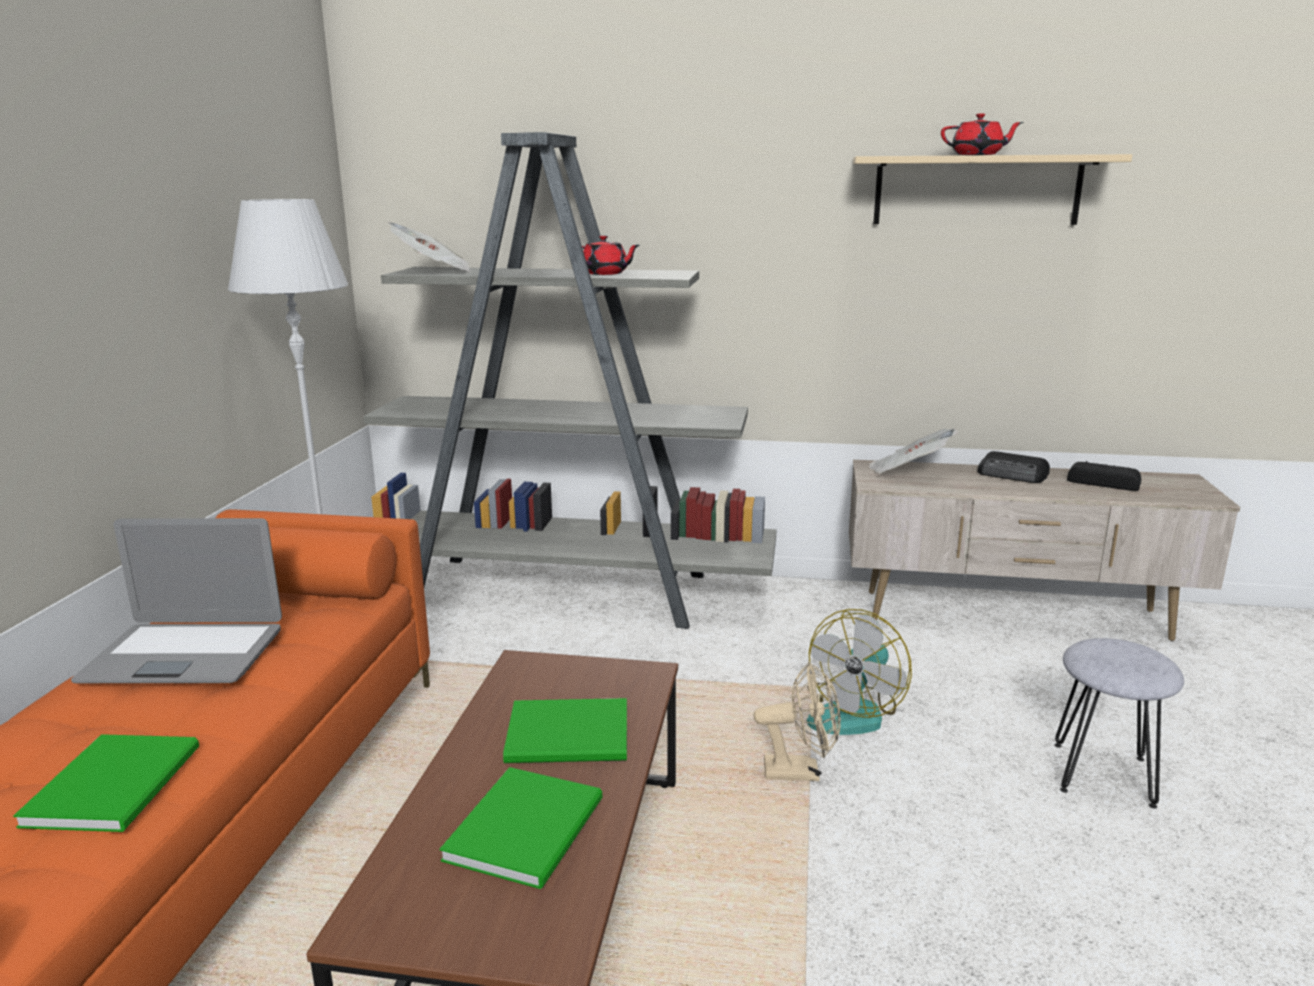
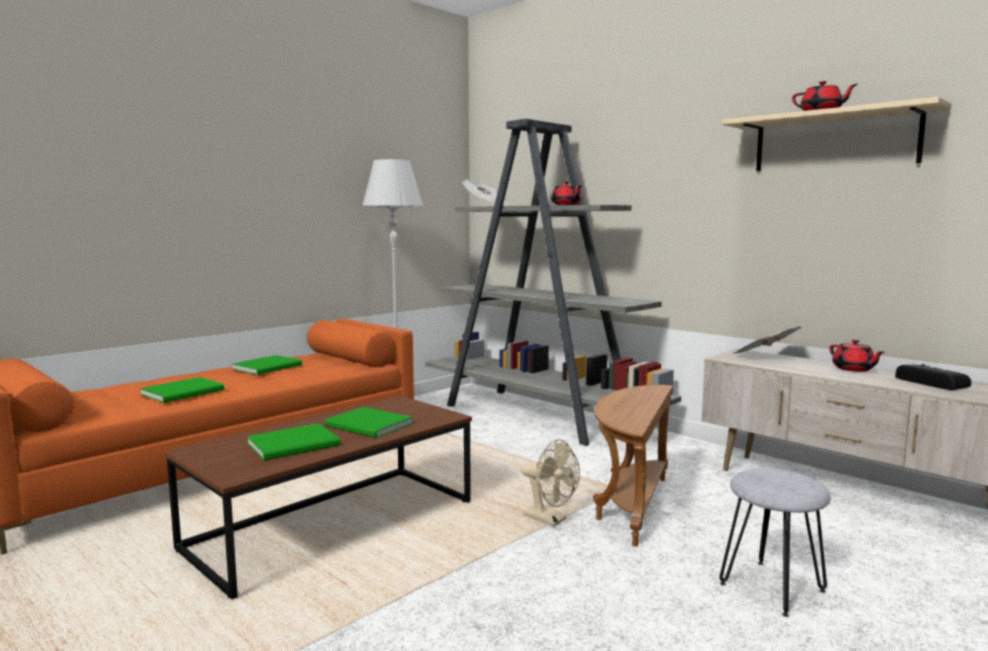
camera: 35 degrees right, 10 degrees down
laptop [71,518,282,683] -> green book [232,355,302,375]
fan [807,609,912,735] -> brown side table [593,385,673,547]
radio [977,451,1050,483] -> red teapot [829,340,885,372]

